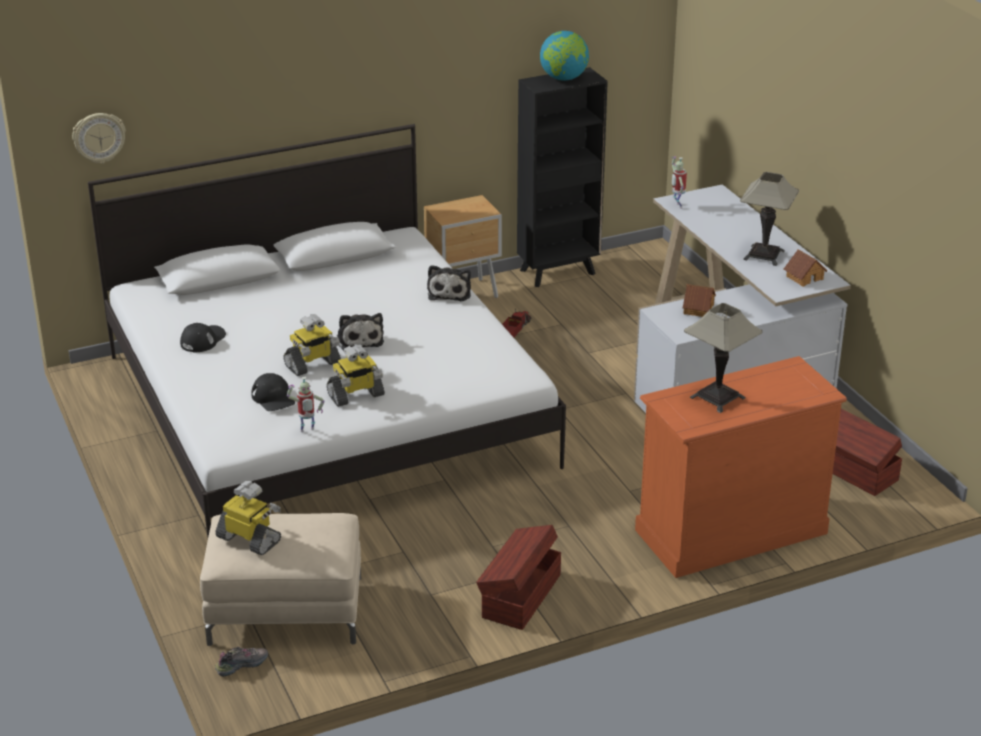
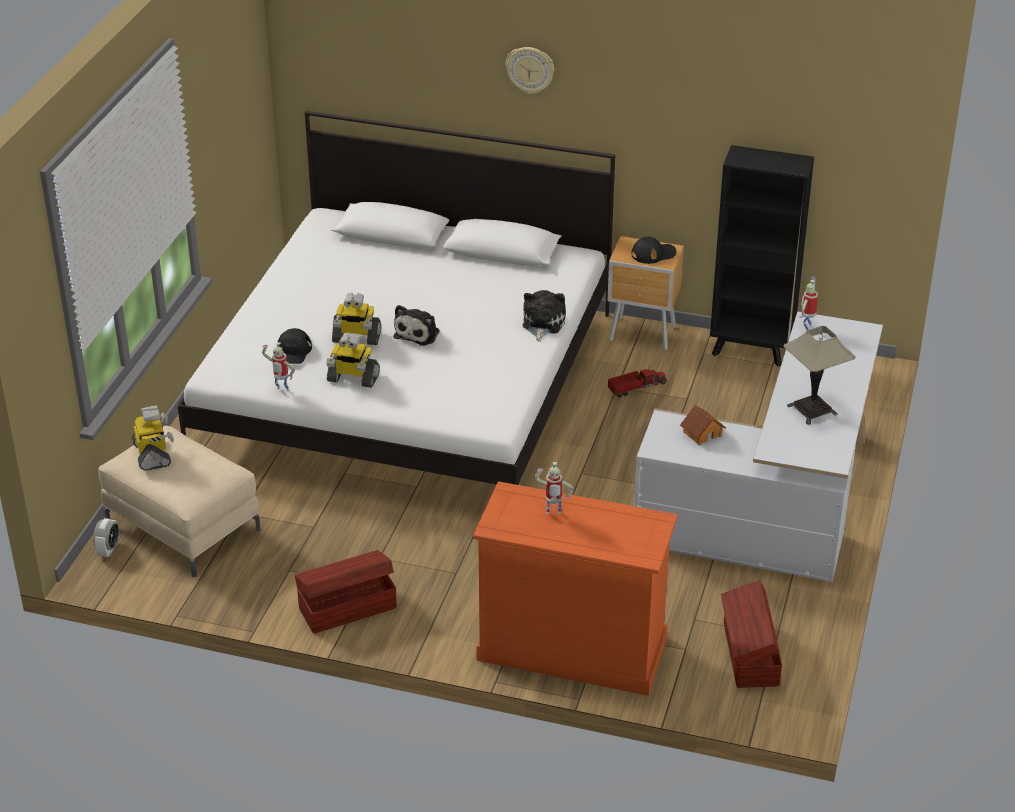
camera: 40 degrees right, 5 degrees up
wall clock [72,113,126,164] -> wall clock moved to [506,47,554,94]
black cap [180,323,226,352] -> black cap moved to [631,237,676,264]
shoe [215,647,268,677] -> alarm clock [93,518,119,557]
plush toy [427,265,471,301] -> plush toy turned 150 degrees clockwise [522,290,566,342]
globe [540,31,589,81] -> none
table lamp [684,303,763,413] -> toy robot [534,462,574,515]
toy house [784,249,827,287] -> none

